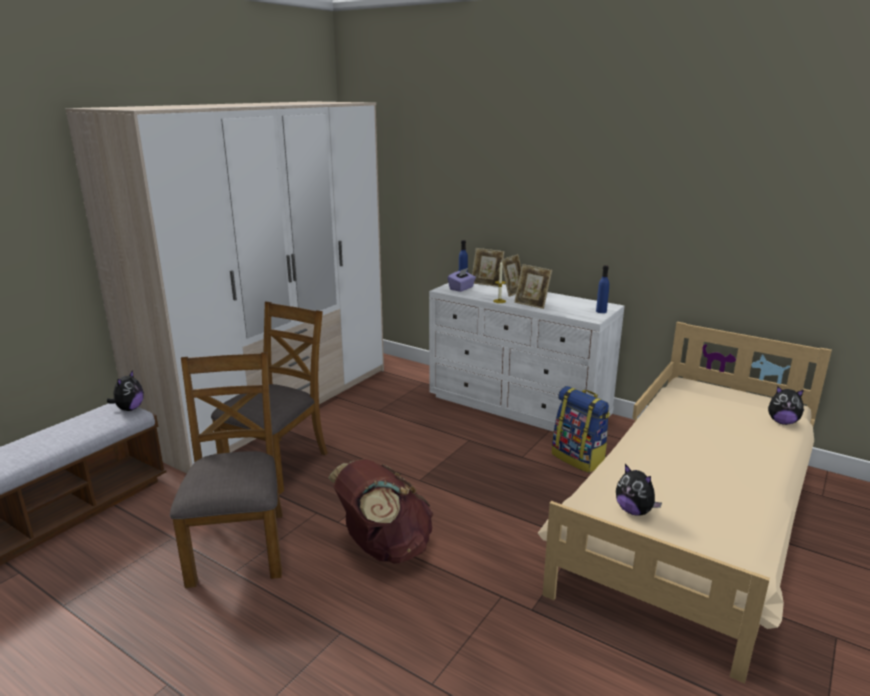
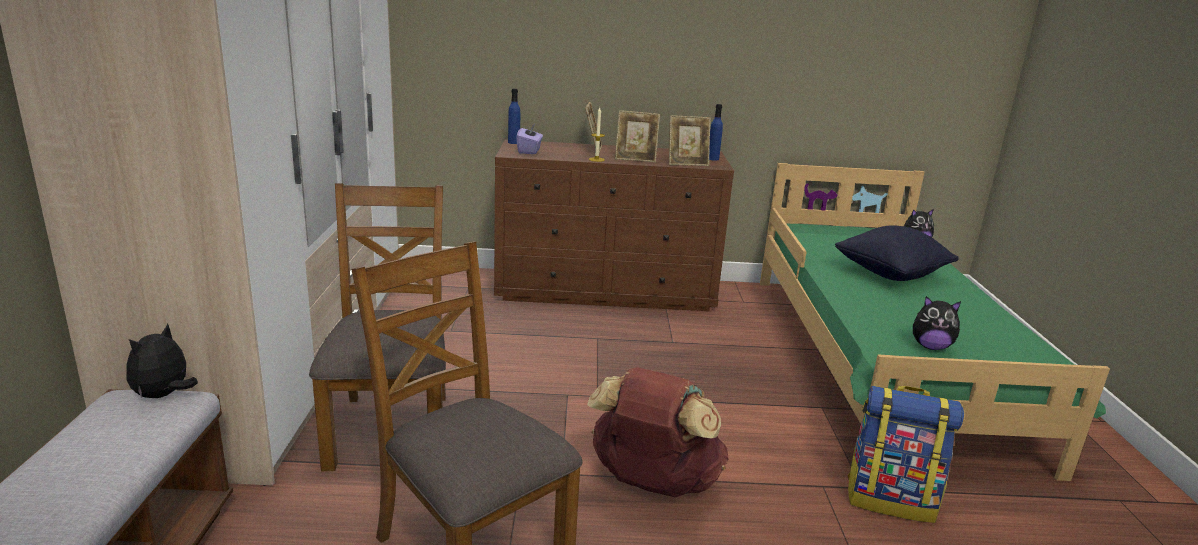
camera: 35 degrees left, 0 degrees up
plush toy [107,370,144,411] -> plush toy turned 135 degrees counterclockwise [126,324,198,398]
white dresser [429,283,624,431] -> brown dresser [494,139,734,311]
picture frame [472,248,505,287] -> picture frame moved to [669,115,711,166]
beige bed [538,322,832,684] -> green bed [760,163,1110,481]
backpack [552,386,610,473] -> backpack moved to [847,386,964,523]
none -> black pillow [835,226,959,281]

